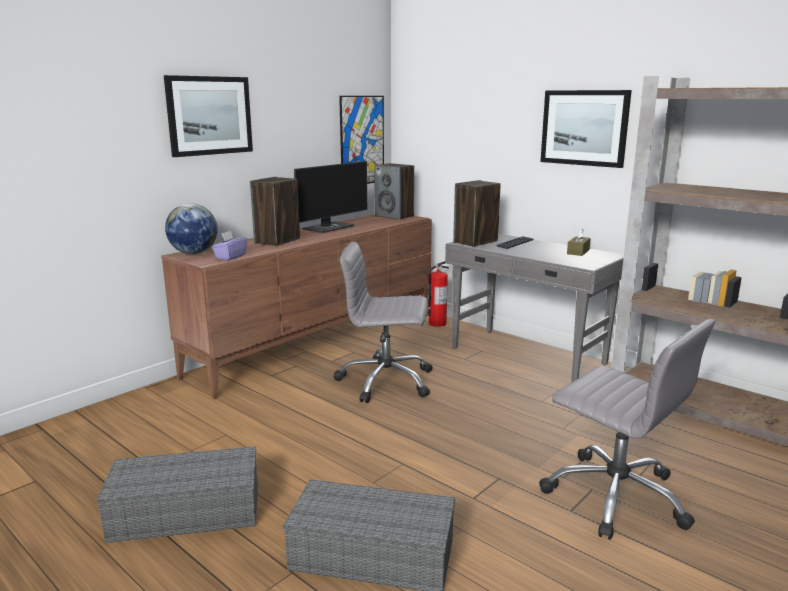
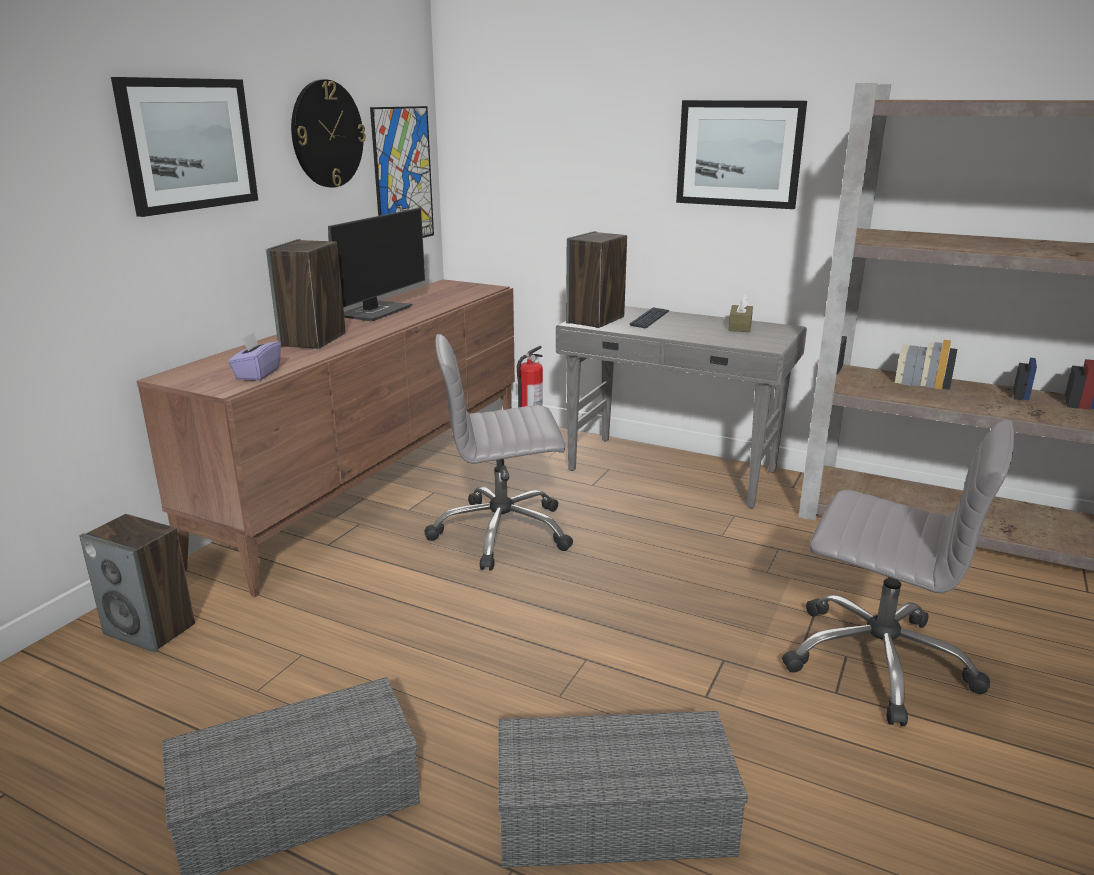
camera: 15 degrees left, 5 degrees up
globe [165,203,218,254] -> none
speaker [374,163,414,220] -> speaker moved to [79,514,195,653]
none -> wall clock [291,79,366,188]

